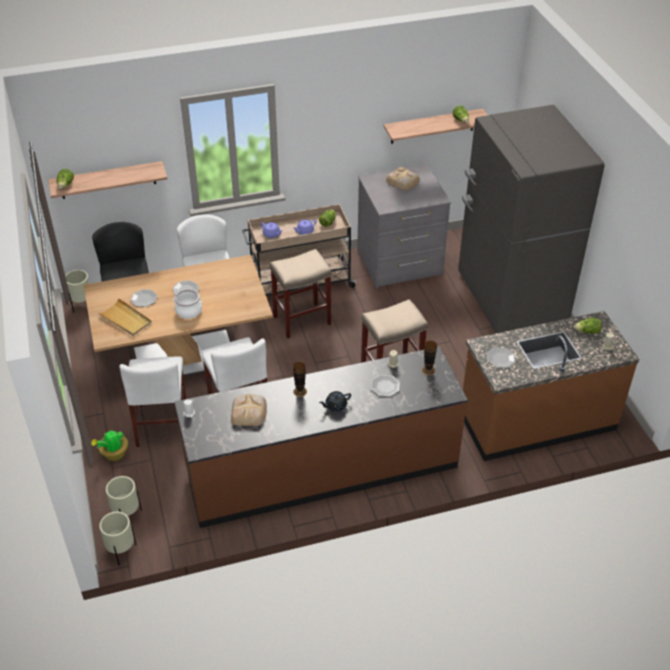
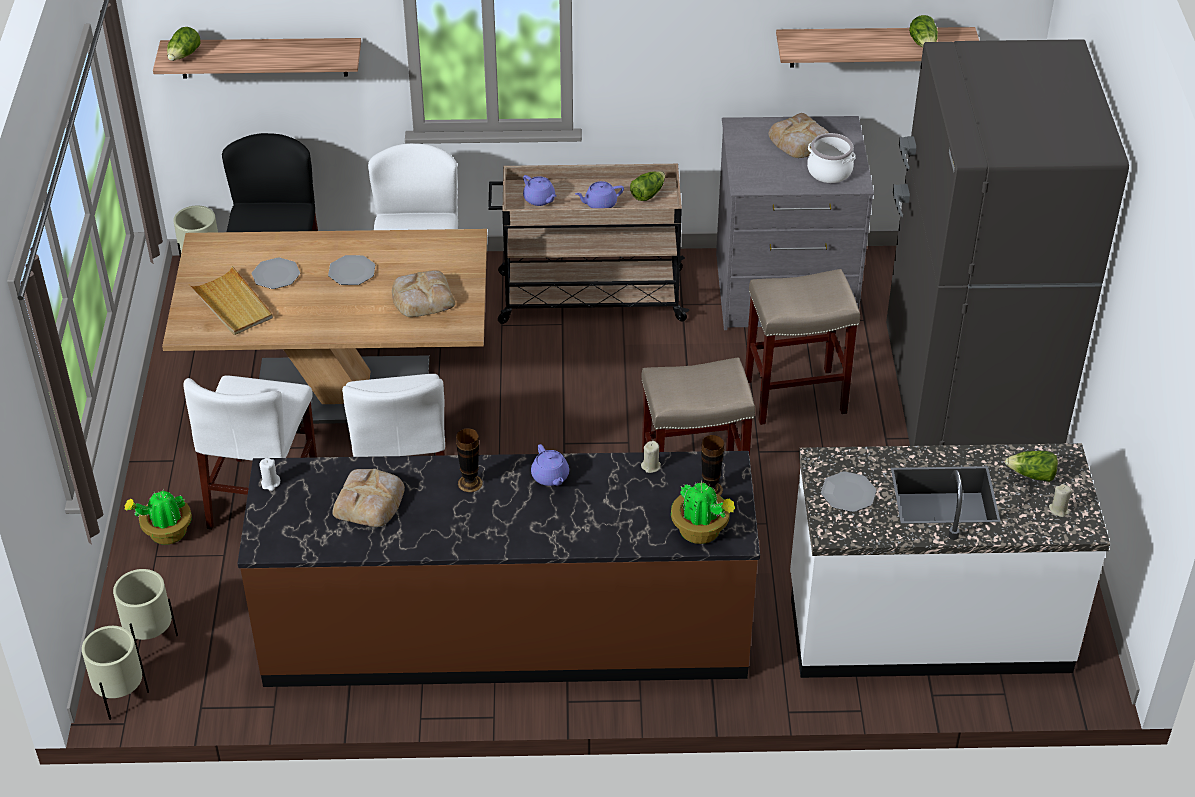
camera: 15 degrees right, 0 degrees up
cooking pot [173,289,202,319] -> cooking pot moved to [807,133,855,183]
beige stool [270,249,332,339] -> beige stool moved to [745,269,860,425]
black teapot [319,391,351,412] -> none
plate [371,375,400,396] -> none
brown counter [463,311,639,461] -> white counter [790,443,1110,678]
none -> bread [392,270,455,317]
none -> purple teapot [531,444,569,486]
none -> potted plant [671,479,735,544]

